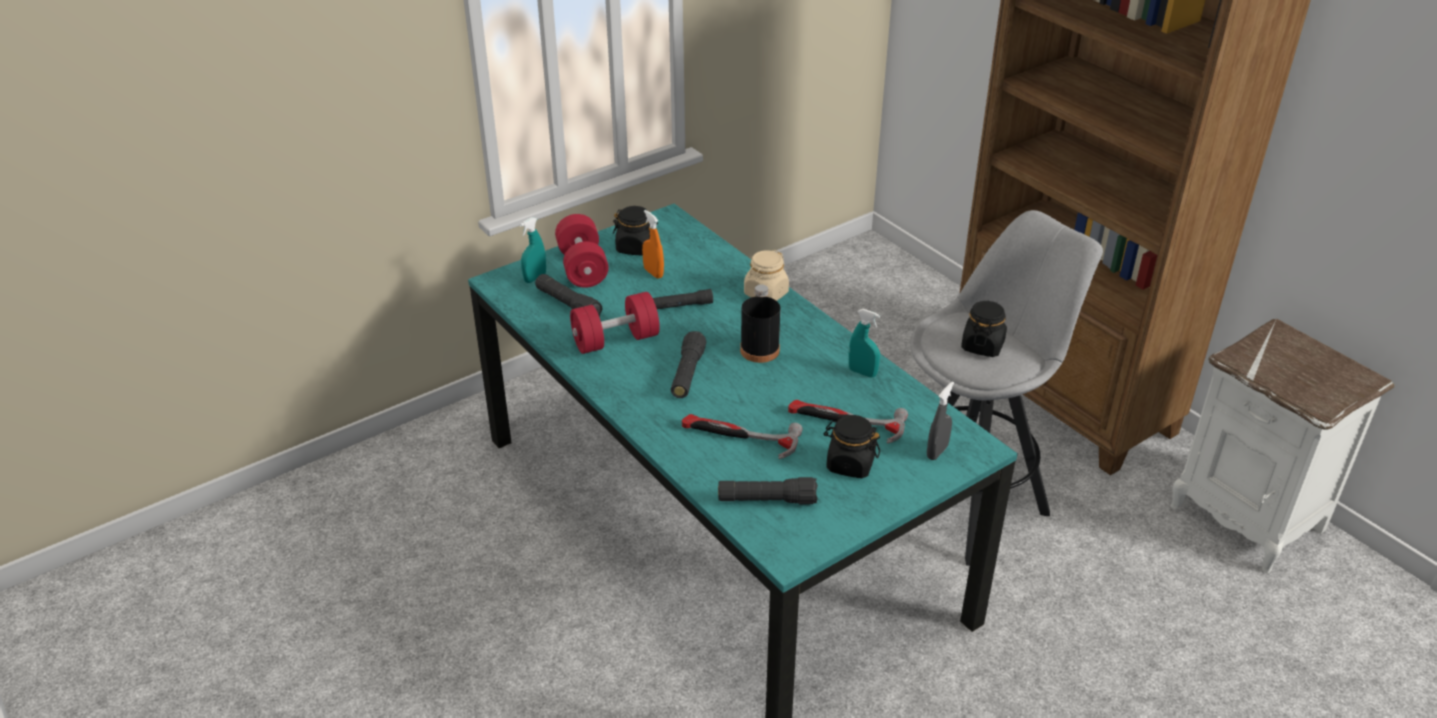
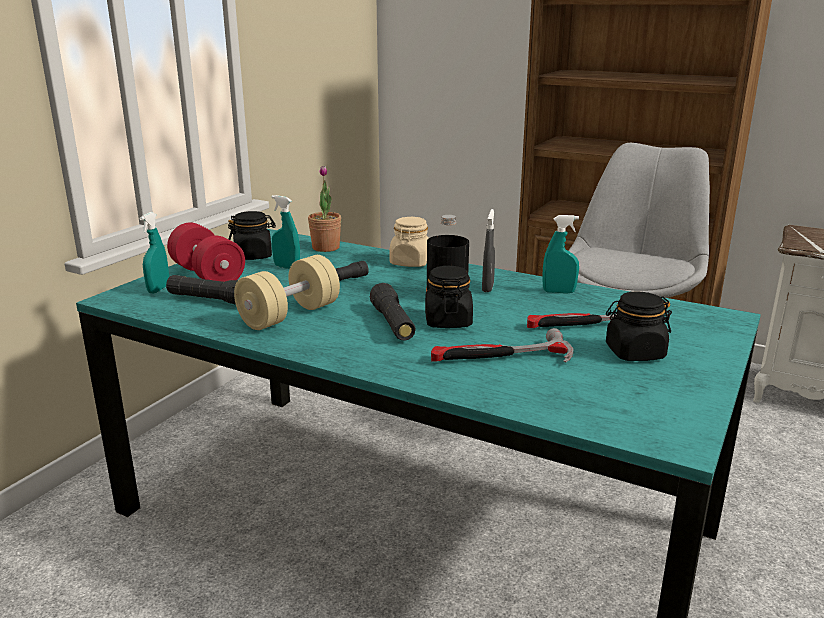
camera: 25 degrees left, 15 degrees down
red dumbbell [570,292,660,354] -> beige dumbbell [234,255,340,330]
orange spray bottle [642,210,664,279] -> turquoise spray bottle [272,195,300,269]
black flashlight [718,477,818,504] -> none
grey spray bottle [927,381,954,460] -> grey spray bottle moved to [482,209,495,292]
black jar [961,300,1007,357] -> black jar moved to [425,266,473,328]
none -> potted plant [308,166,341,252]

